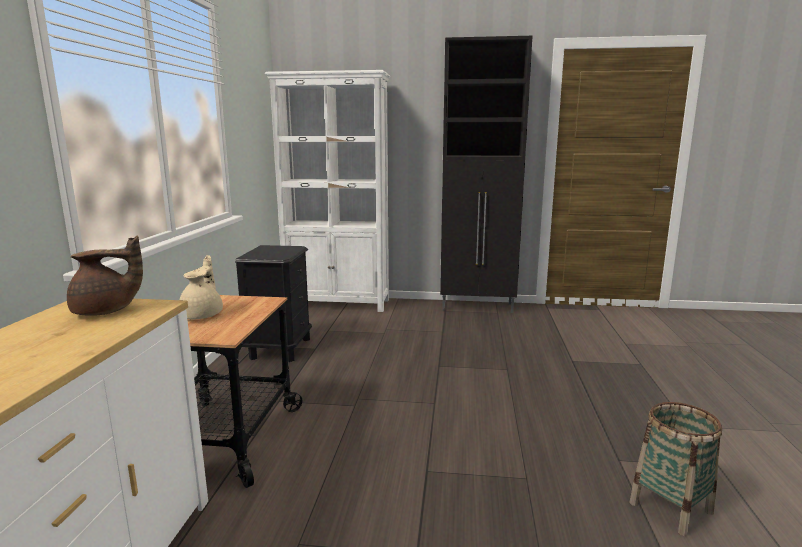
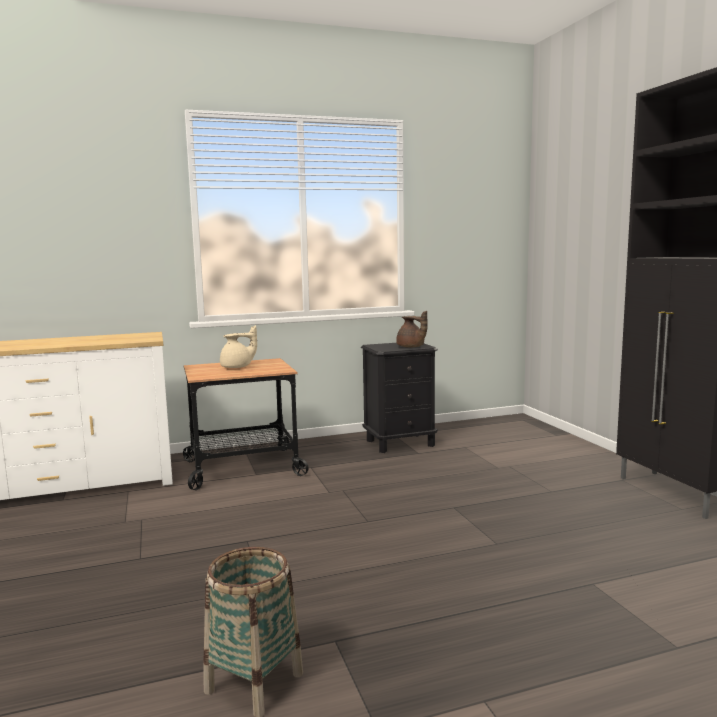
camera: 65 degrees right, 5 degrees down
brown teapot [67,236,143,316] -> brown teapot moved to [396,311,428,348]
white bookcase [265,70,390,312] -> none

